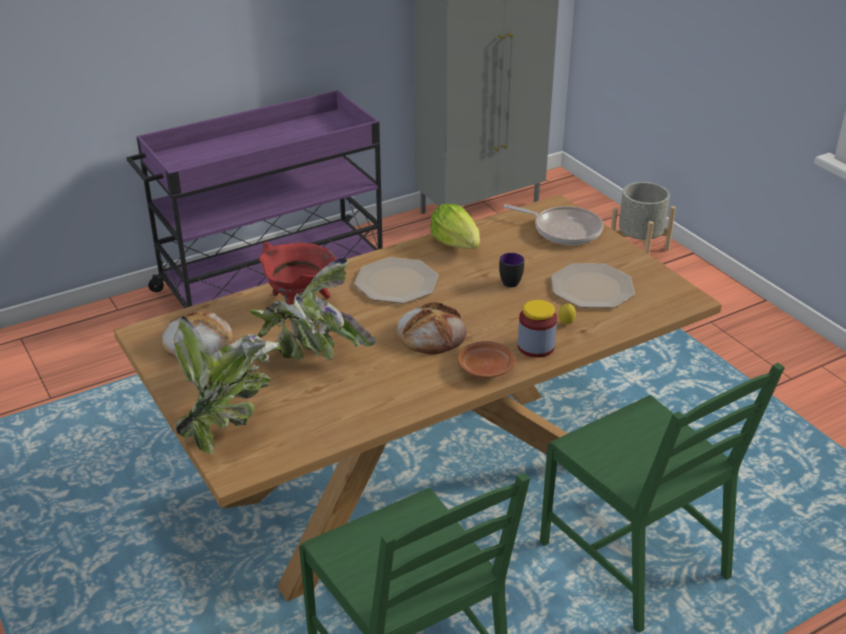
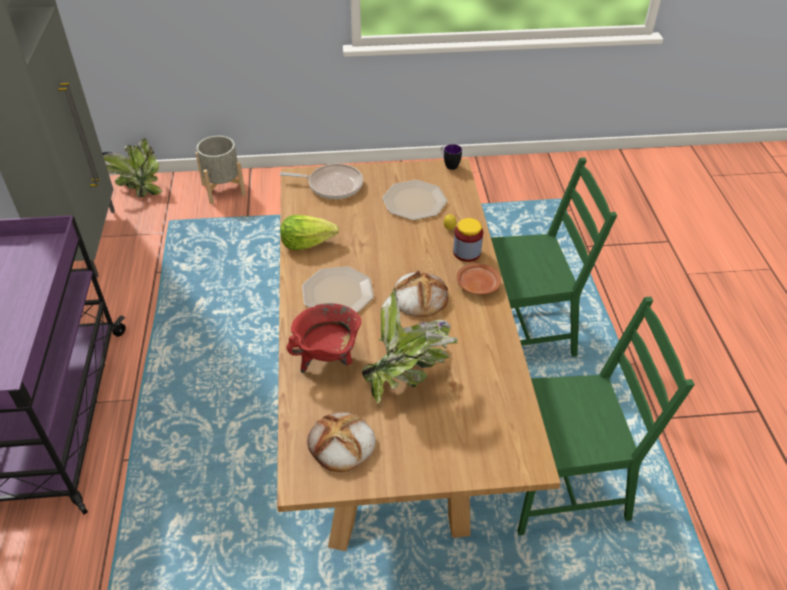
camera: 65 degrees left, 10 degrees up
potted plant [174,316,281,455] -> potted plant moved to [102,138,162,197]
mug [499,253,524,288] -> mug moved to [441,144,462,170]
frying pan [504,204,604,245] -> frying pan turned 45 degrees clockwise [280,164,363,199]

